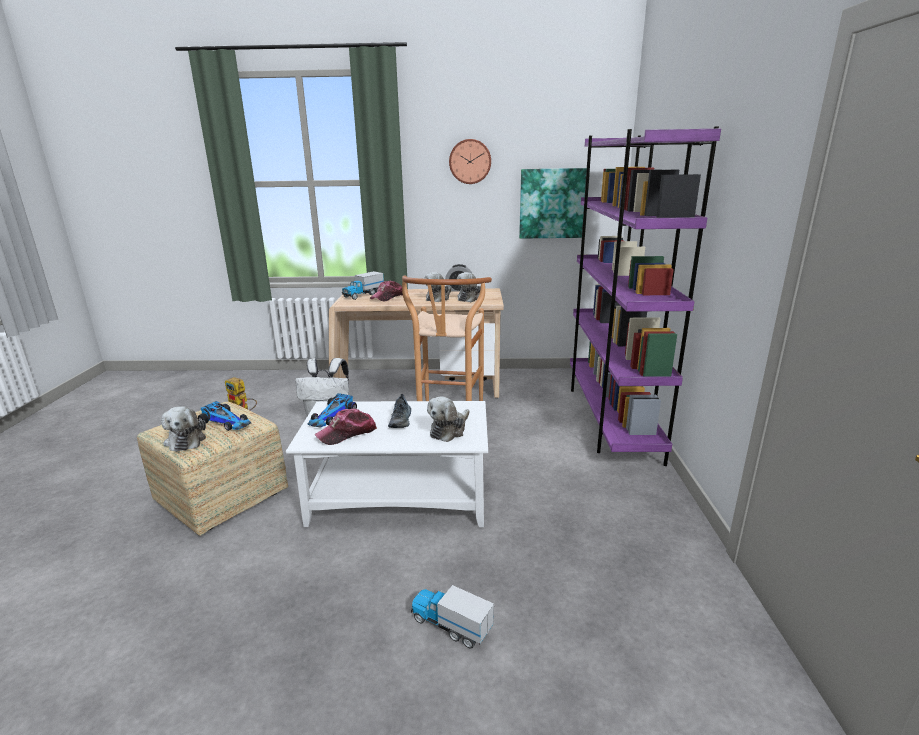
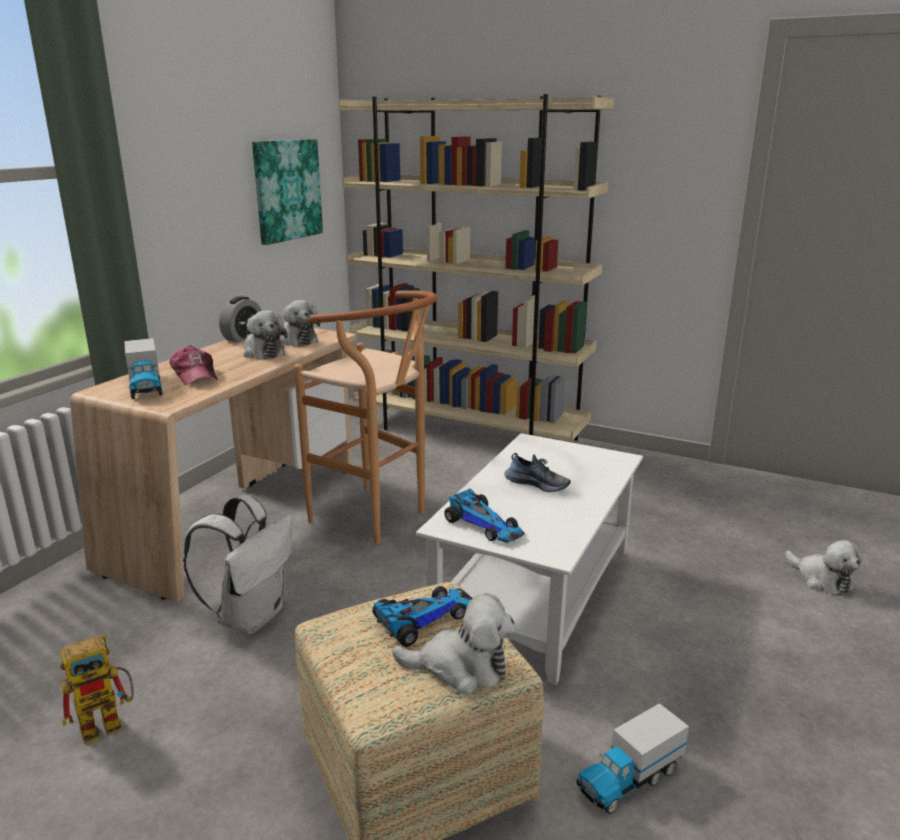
camera: 65 degrees left, 0 degrees up
cap [314,409,377,445] -> none
toy truck [411,585,494,648] -> toy truck moved to [576,703,689,814]
plush toy [427,396,469,442] -> plush toy moved to [785,540,862,595]
wall clock [449,139,491,184] -> none
purple bookcase [570,126,721,466] -> beige bookcase [338,94,615,441]

